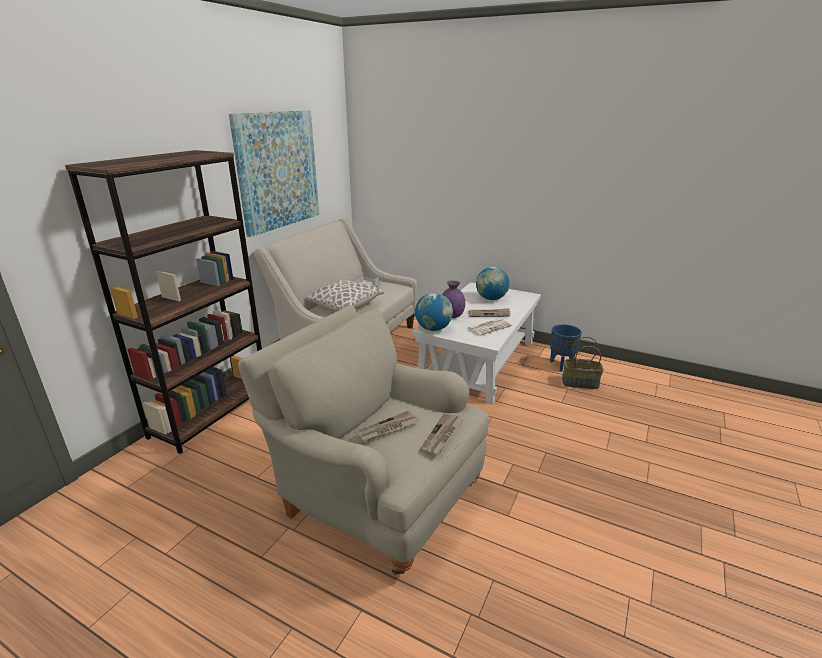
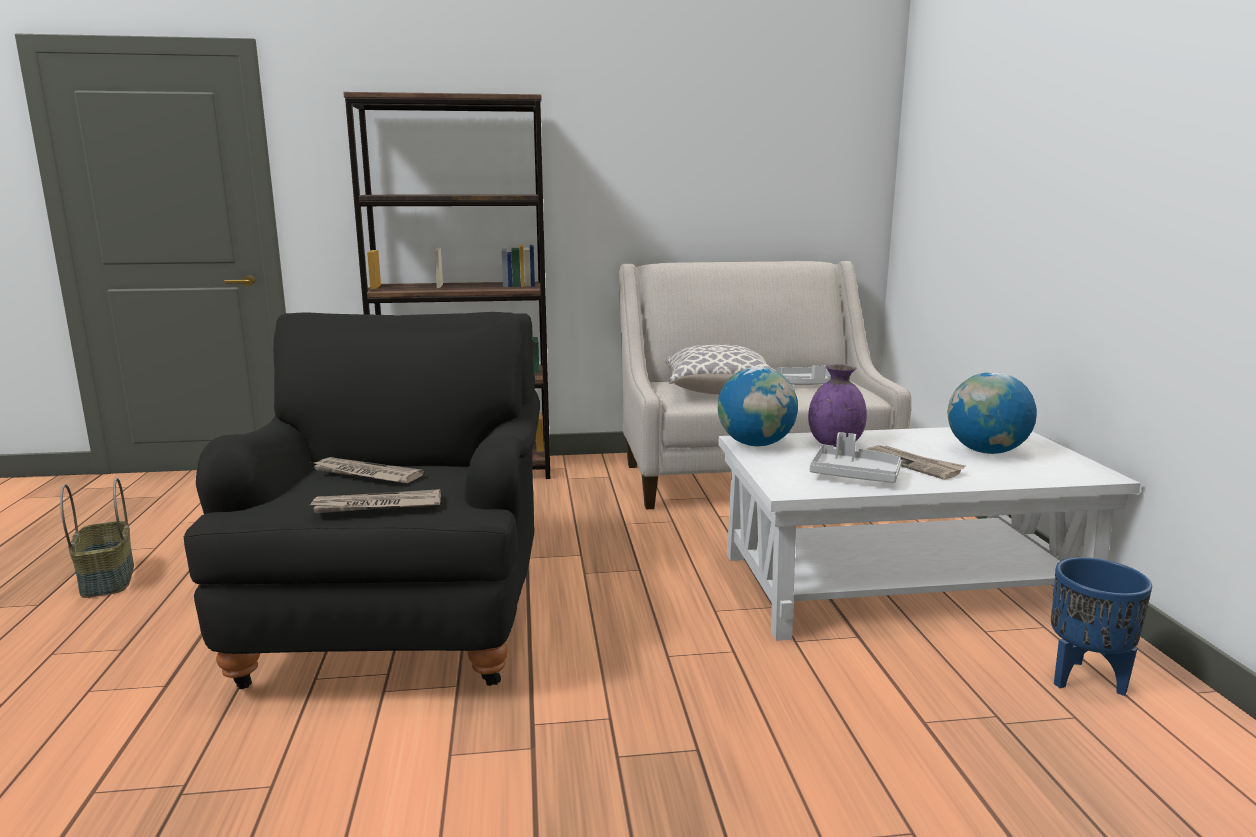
camera: 55 degrees right, 10 degrees down
picture [229,110,319,237] -> none
beige armchair [238,305,489,575] -> black armchair [184,312,540,689]
newspaper [467,318,512,336] -> grey tray [810,432,902,483]
basket [562,337,604,389] -> basket moved to [60,478,134,598]

